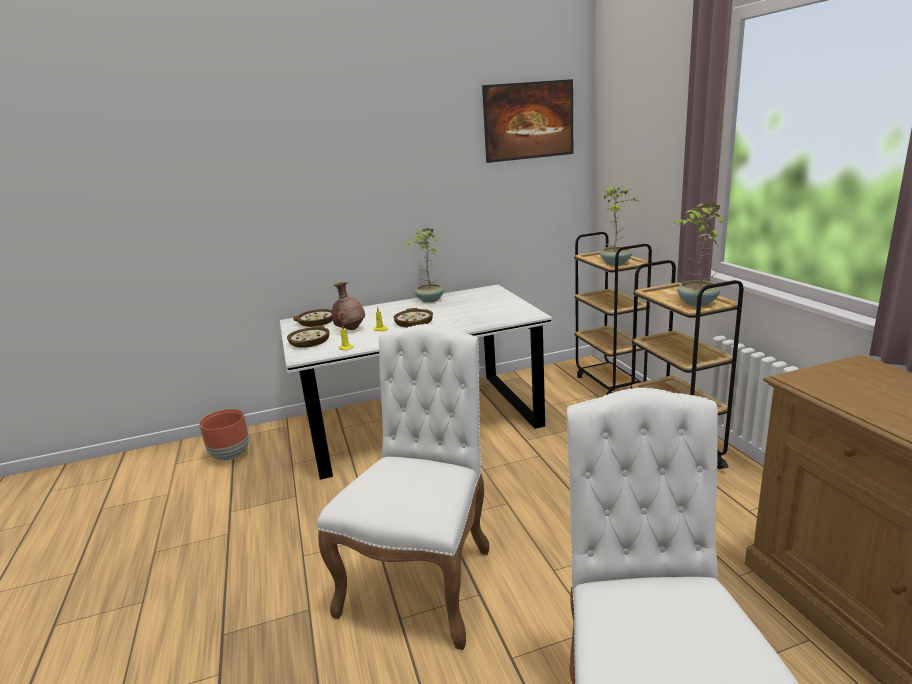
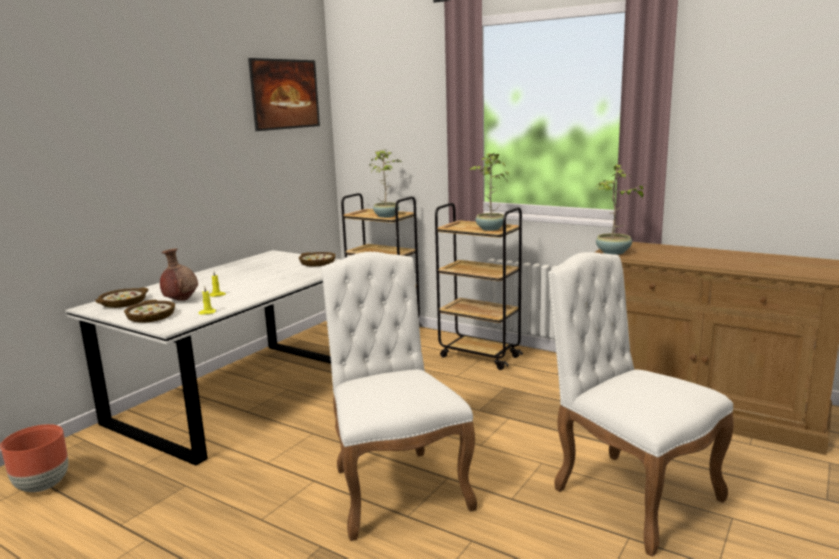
camera: 40 degrees left, 5 degrees down
bowl [393,308,433,328] -> bowl moved to [299,252,336,267]
potted plant [405,228,444,303] -> potted plant moved to [595,164,649,255]

